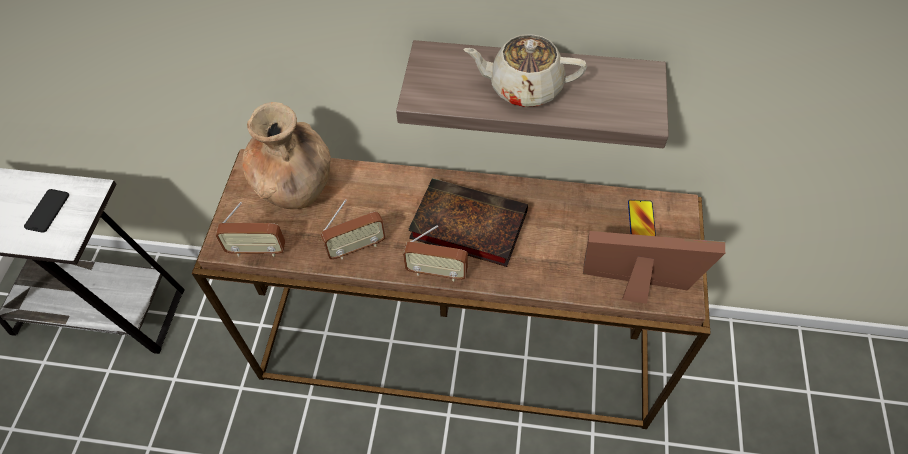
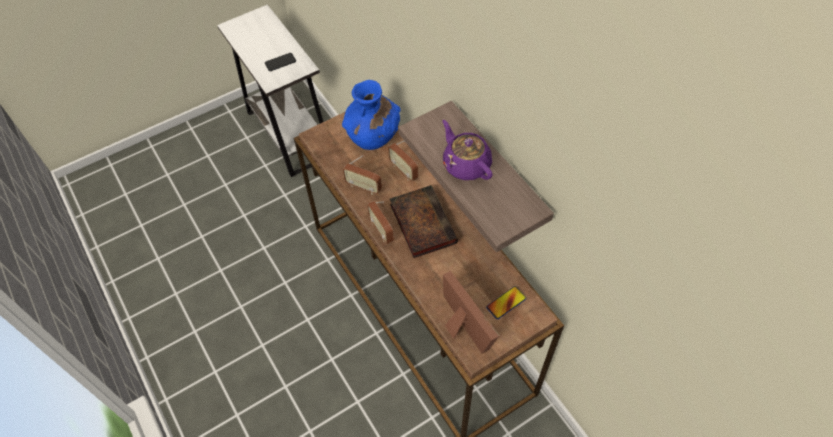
camera: 50 degrees right, 0 degrees up
radio [216,202,285,256] -> radio moved to [388,141,418,181]
brown vase [242,102,331,209] -> blue vase [342,80,401,150]
beige teapot [463,34,587,107] -> purple teapot [442,120,493,180]

